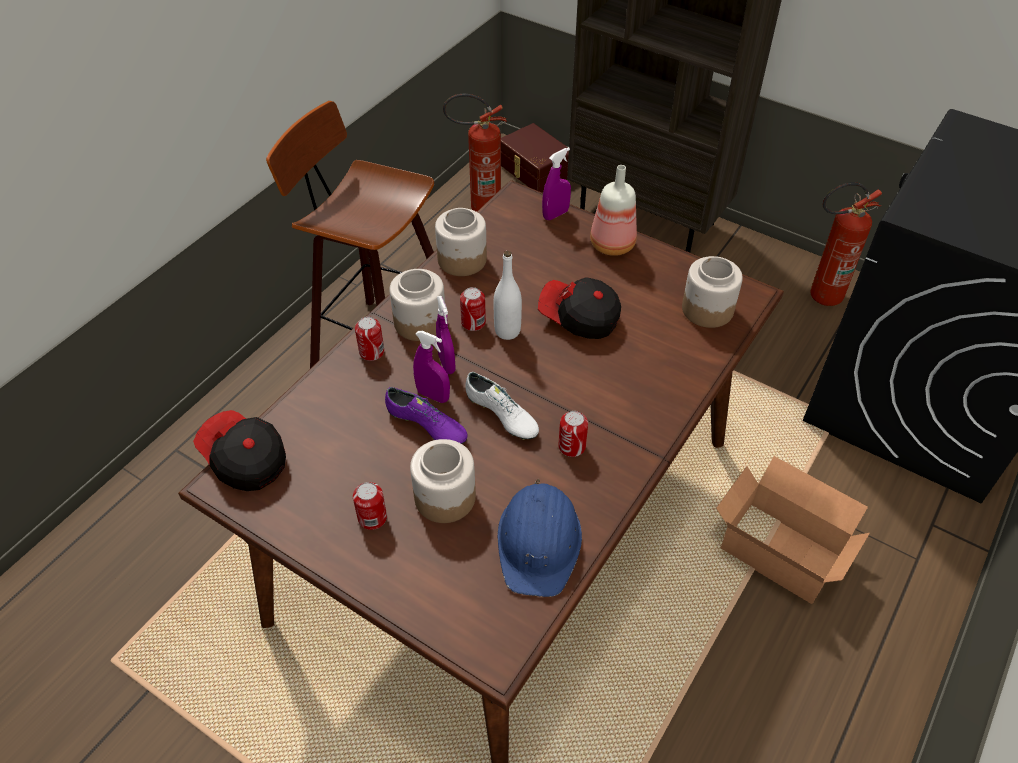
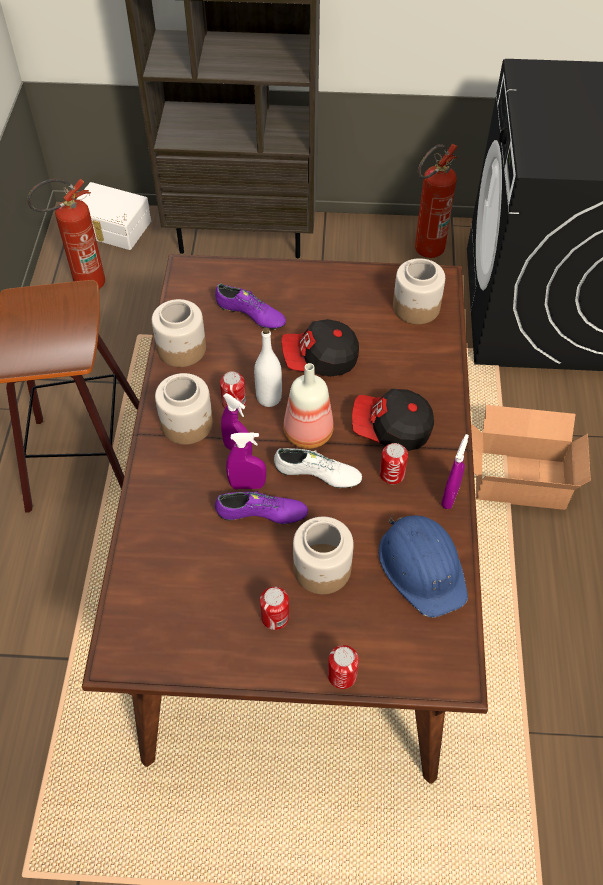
camera: 30 degrees left, 5 degrees up
cap [193,410,286,491] -> cap moved to [352,389,434,451]
can [355,316,384,361] -> can moved to [328,645,359,689]
brown storage box [501,123,569,192] -> white storage box [77,182,151,250]
purple spray bottle [542,147,571,220] -> purple spray bottle moved to [441,434,469,509]
bottle [590,165,637,256] -> bottle moved to [283,363,334,449]
none -> purple shoe [215,283,286,330]

